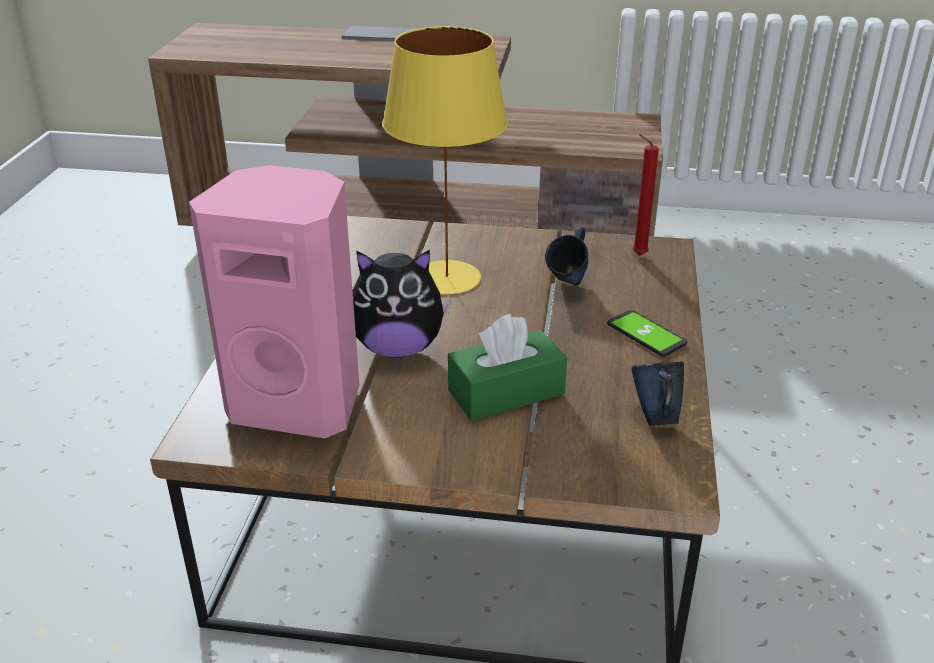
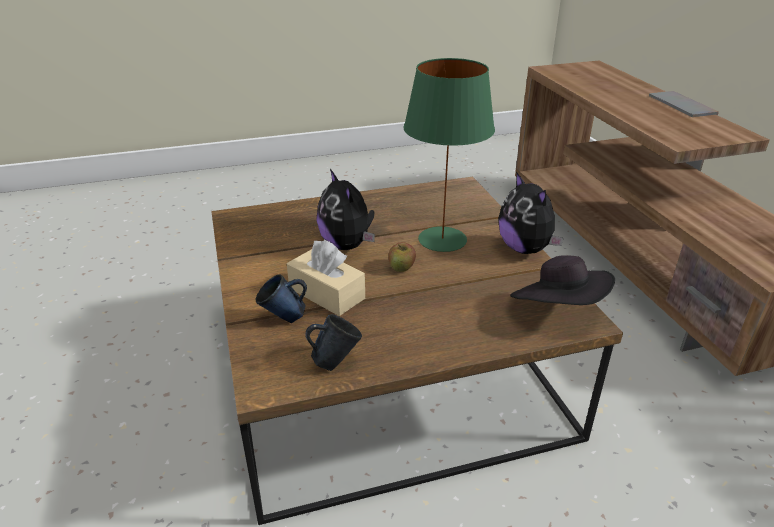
camera: 65 degrees right, 0 degrees up
pink speaker [189,165,359,438] -> none
yellow table lamp [382,26,508,295] -> green table lamp [403,58,495,252]
green tissue box [448,314,567,421] -> beige tissue box [287,240,365,316]
blue mug [545,227,588,285] -> blue mug moved to [255,274,307,323]
phone [607,310,687,356] -> none
red candle [632,134,659,255] -> black hat [510,255,615,305]
none -> apple [388,242,416,272]
none -> plush toy [498,172,564,254]

